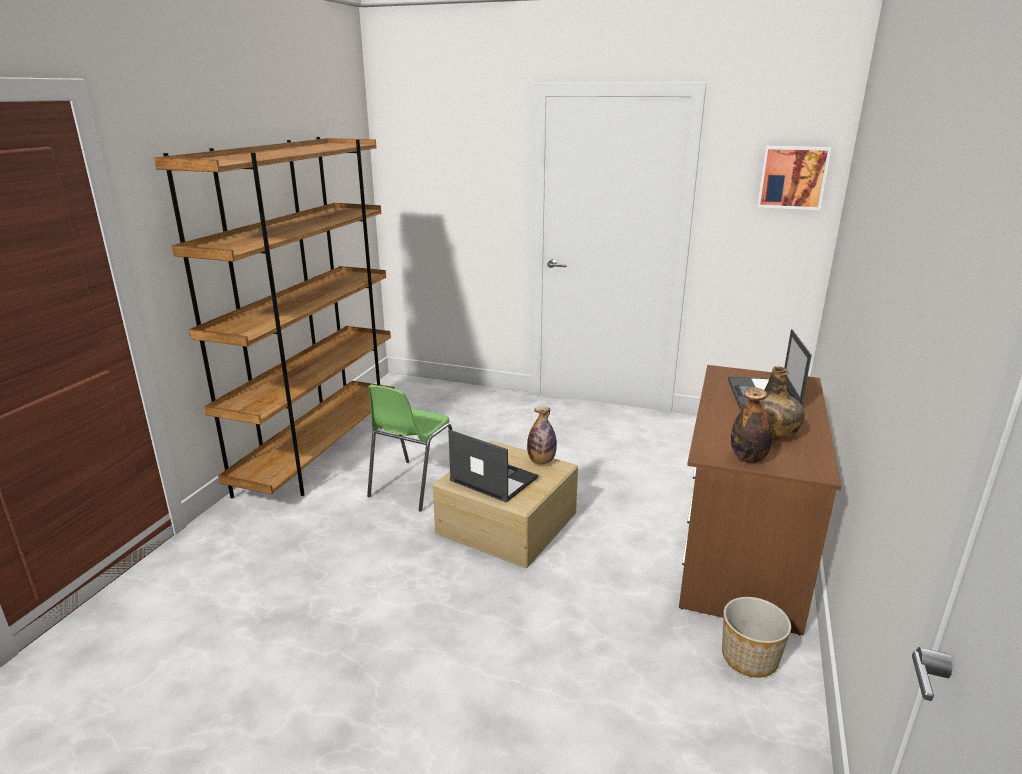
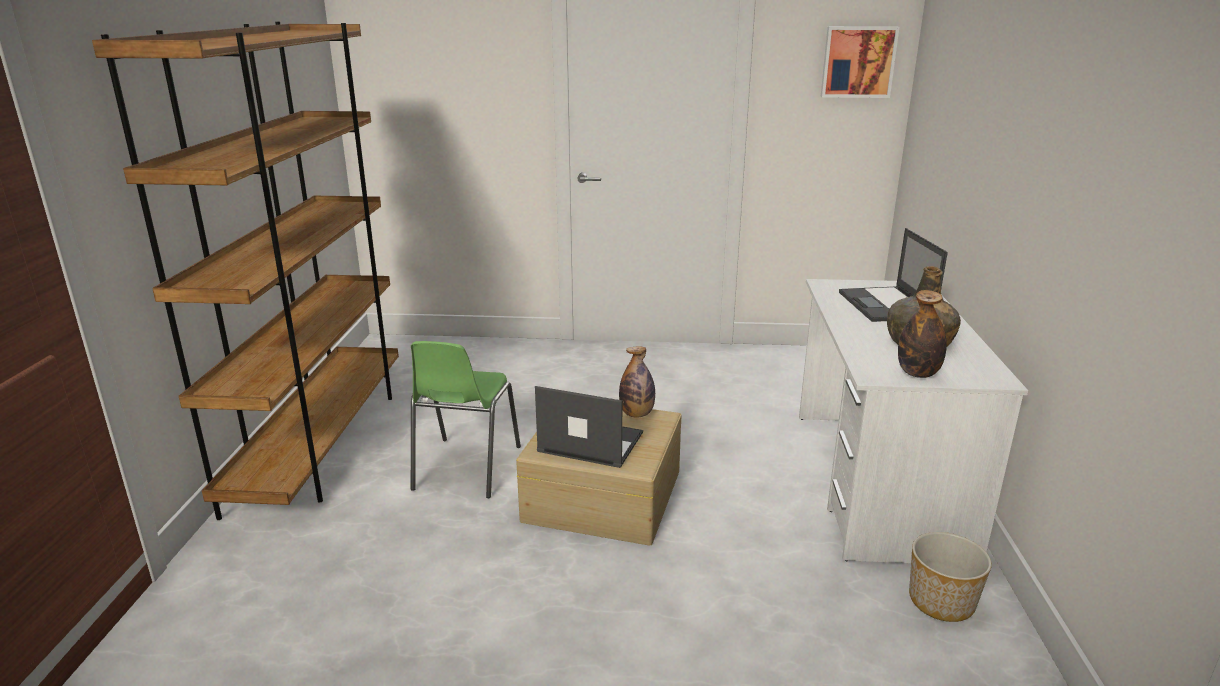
camera: 15 degrees left, 0 degrees up
brown desk [679,365,841,636] -> white desk [799,279,1028,563]

